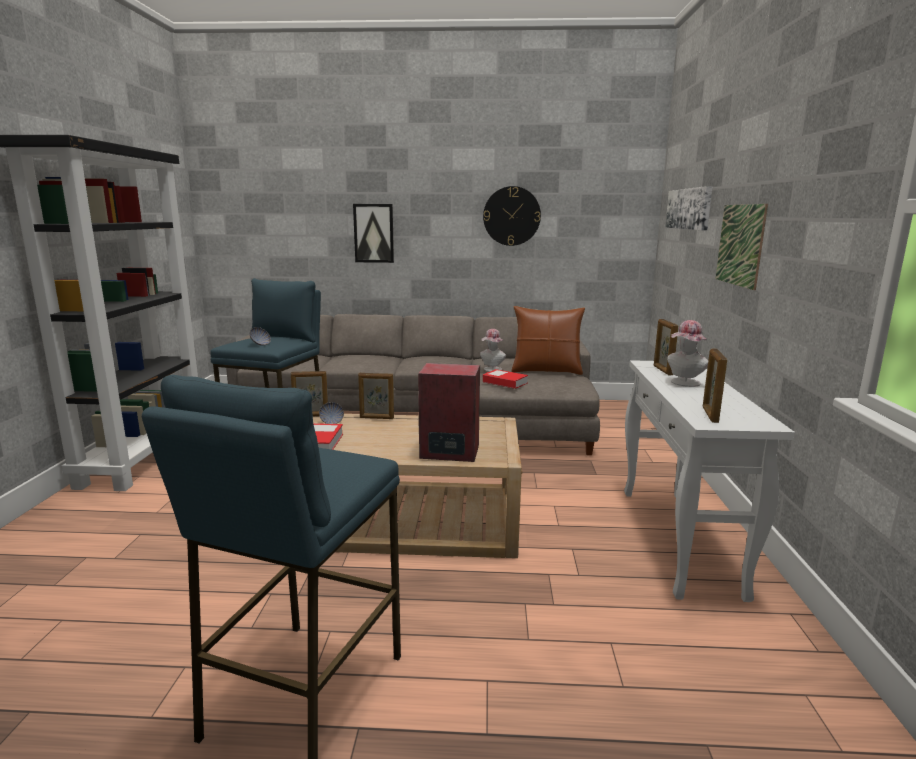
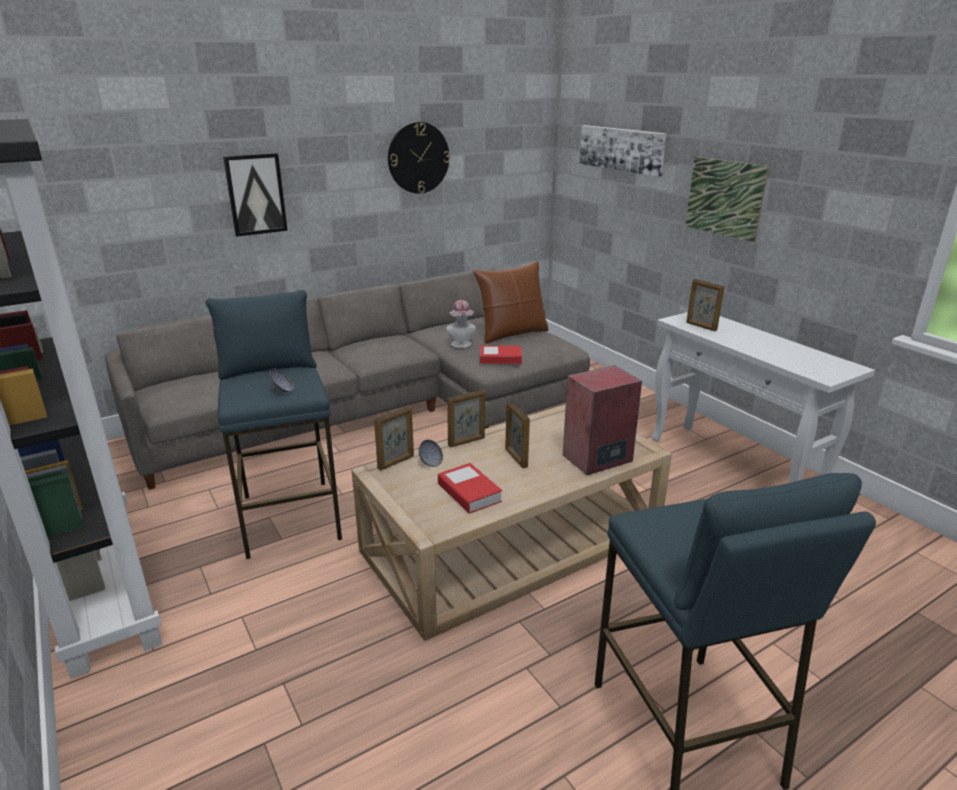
camera: 35 degrees left, 10 degrees up
hat [667,320,708,387] -> none
picture frame [703,349,727,423] -> picture frame moved to [505,401,530,468]

